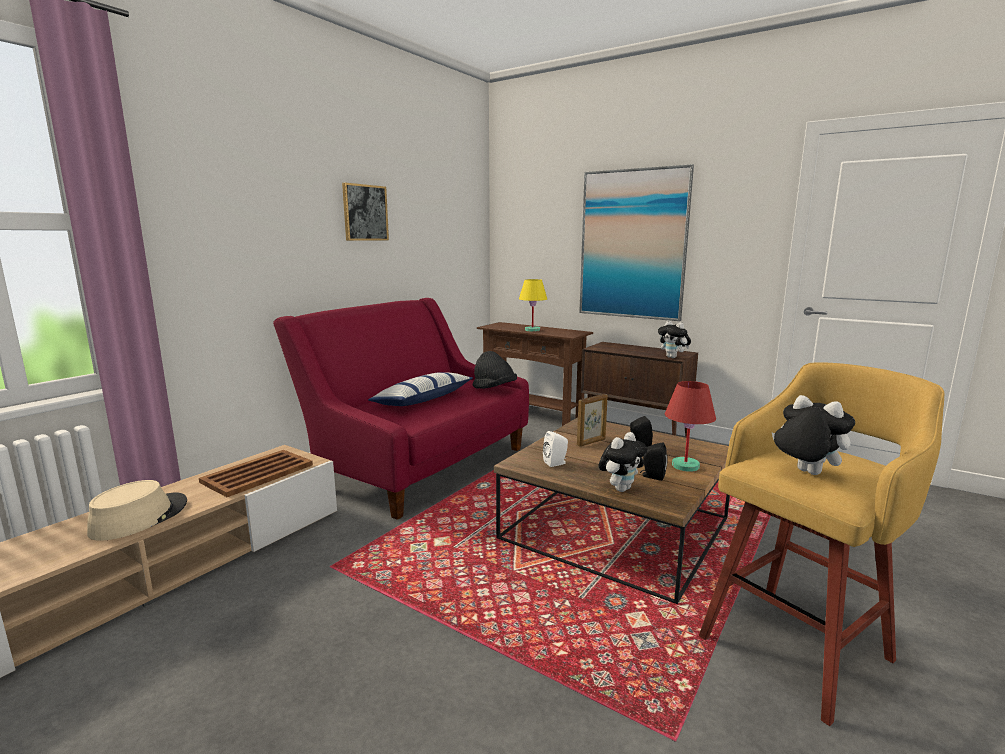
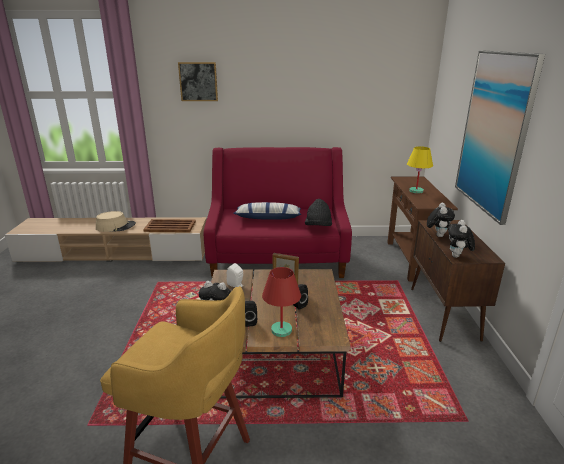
camera: 55 degrees right, 10 degrees up
picture [342,183,389,241] -> picture moved to [178,62,218,101]
plush toy [771,395,855,475] -> plush toy moved to [427,203,455,237]

